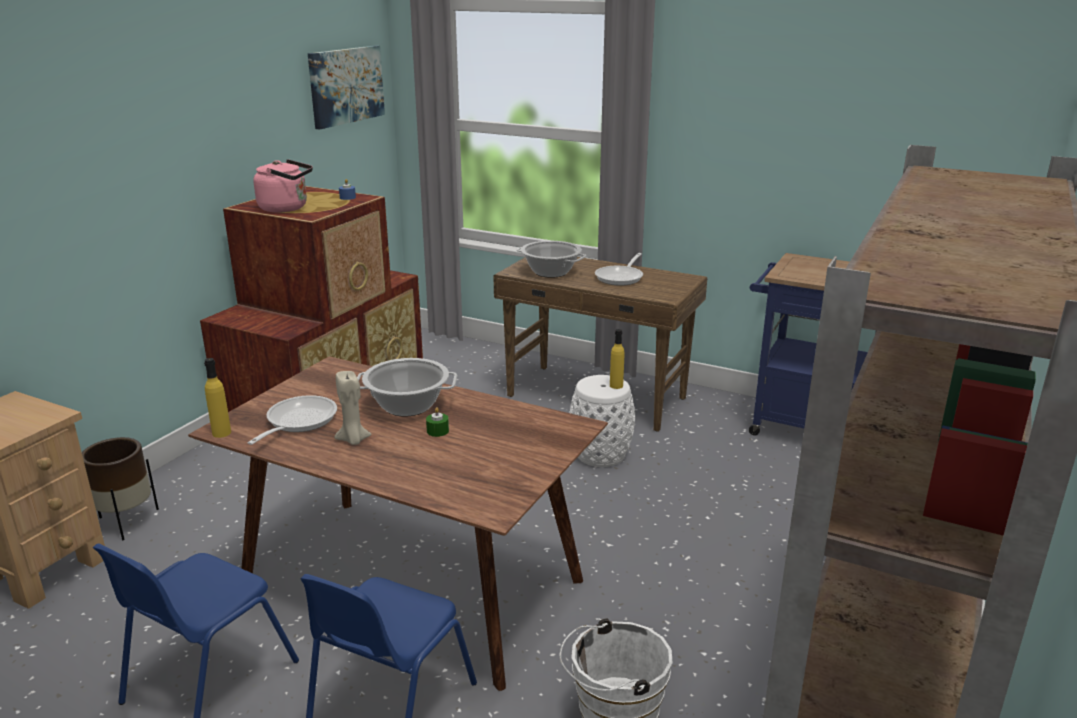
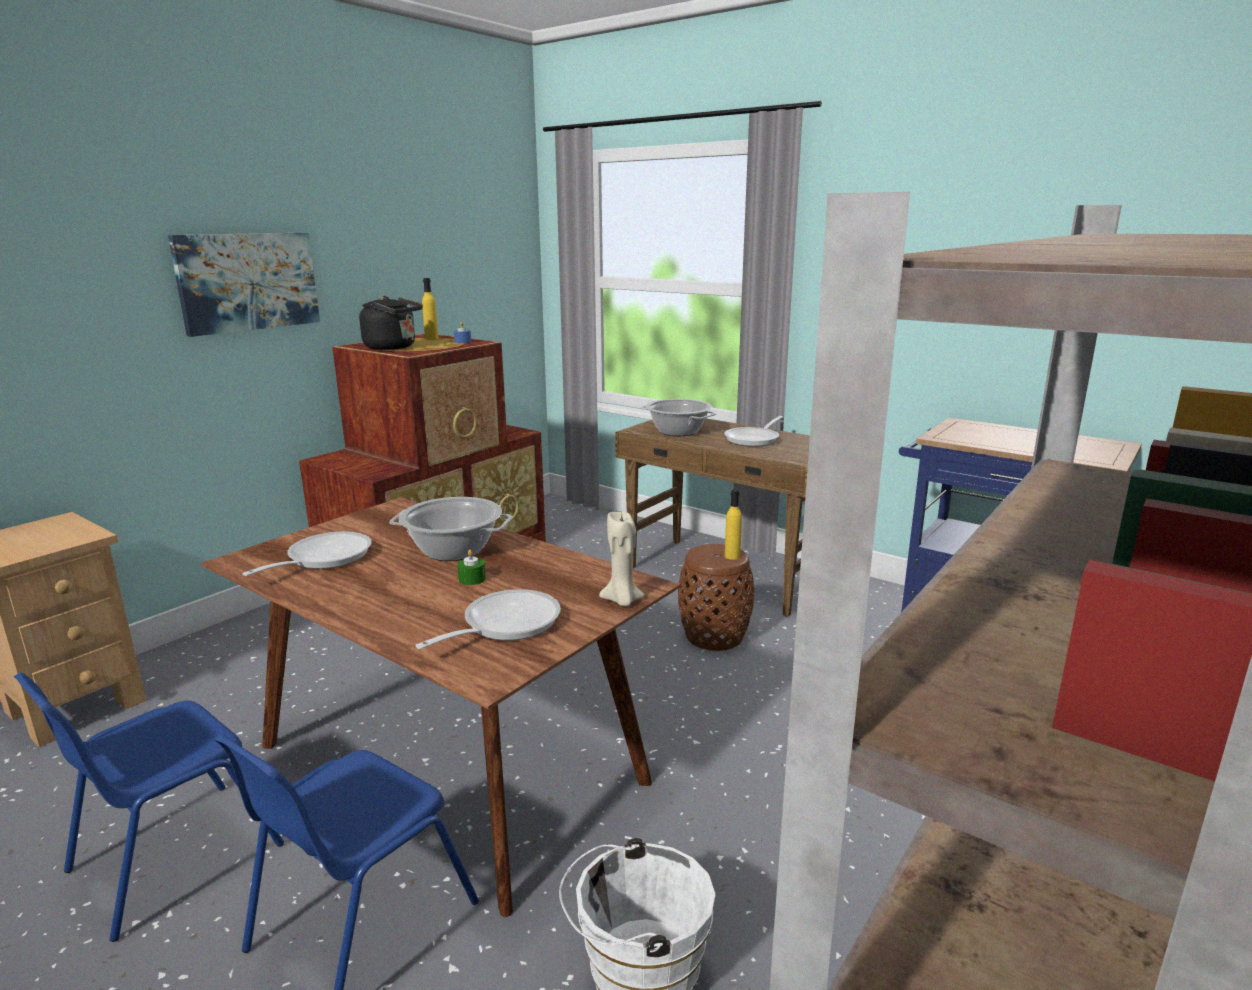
camera: 10 degrees right, 5 degrees down
brown planter [82,437,159,541] -> none
yellow bottle [204,358,231,438] -> yellow bottle moved to [422,278,439,340]
pink kettle [253,159,313,212] -> black kettle [359,296,423,350]
picture [308,45,385,129] -> picture moved to [168,233,320,337]
beige candle [334,371,372,445] -> beige candle moved to [599,512,645,606]
white stool [569,375,635,467] -> brown stool [678,544,755,651]
none -> frying pan [416,589,561,649]

